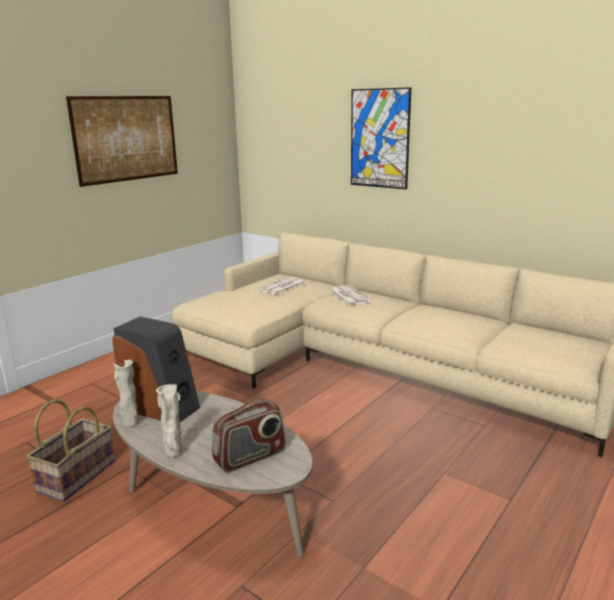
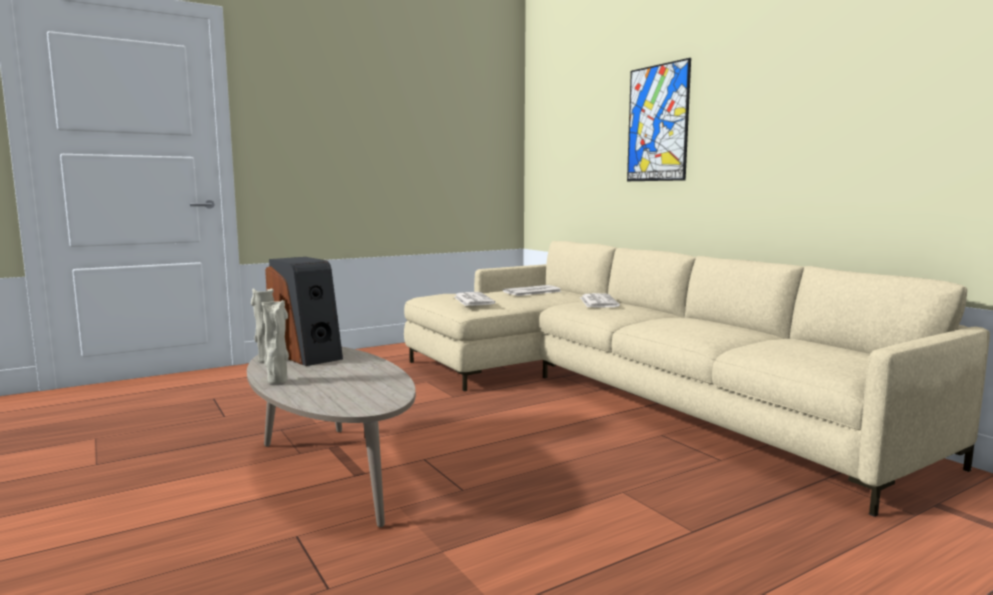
camera: 20 degrees right, 10 degrees down
basket [26,399,115,501] -> none
picture [66,96,178,187] -> none
radio [212,399,286,473] -> none
none -> newspaper [454,292,496,306]

